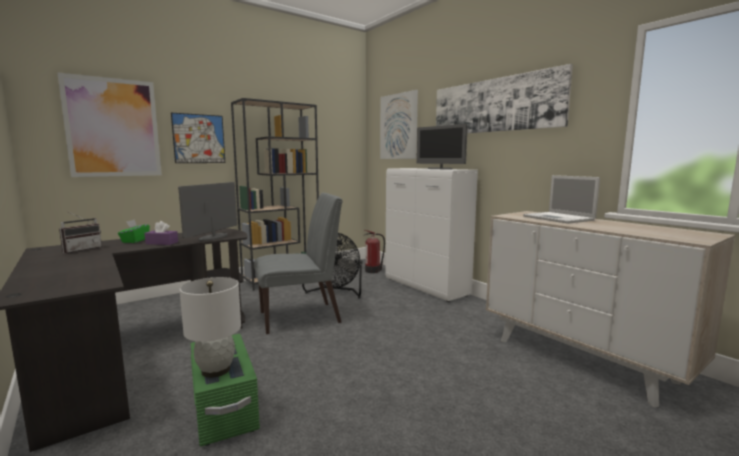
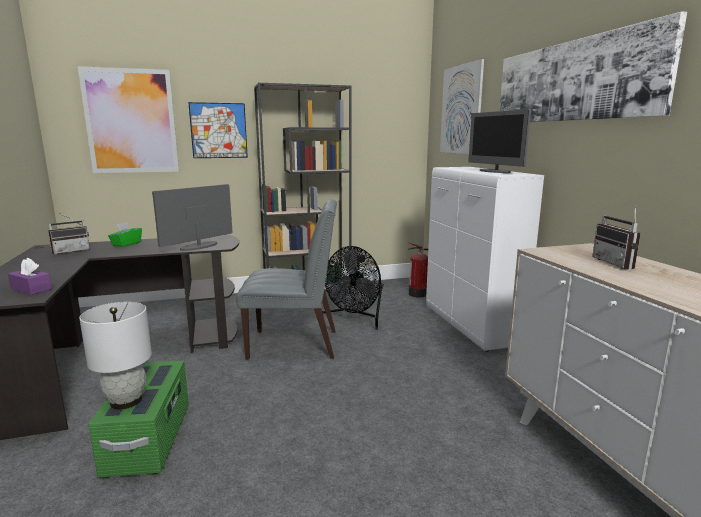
camera: 20 degrees right, 5 degrees up
purple tissue box [144,221,178,245] -> purple tissue box moved to [8,258,52,295]
laptop [523,175,600,224] -> radio [592,206,641,270]

